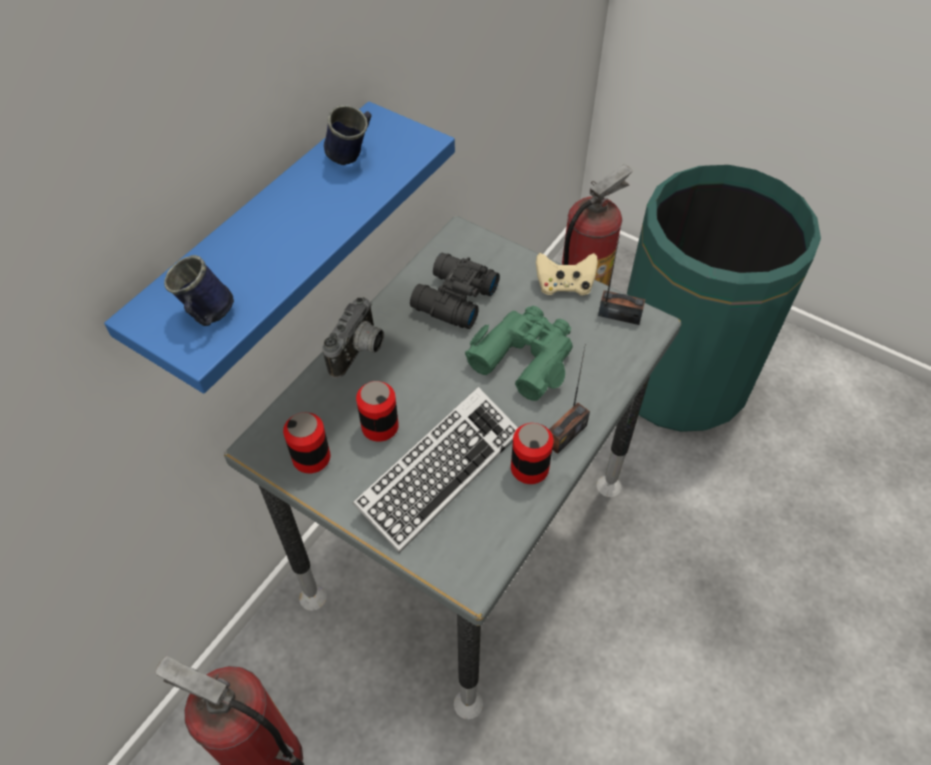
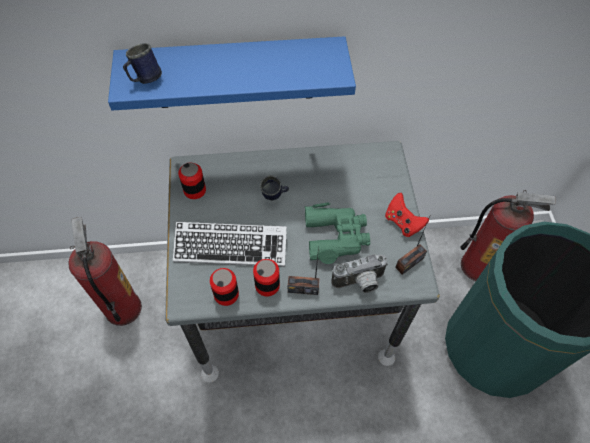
camera: 50 degrees right, 5 degrees up
camera [322,297,384,378] -> camera moved to [331,254,388,293]
blue mug [324,105,372,165] -> blue mug moved to [260,175,289,201]
can [356,381,399,442] -> can moved to [210,268,239,306]
black binoculars [410,253,499,329] -> none
beige game controller [536,253,598,295] -> red game controller [385,193,429,237]
radio [598,236,645,325] -> radio turned 75 degrees clockwise [395,212,432,275]

